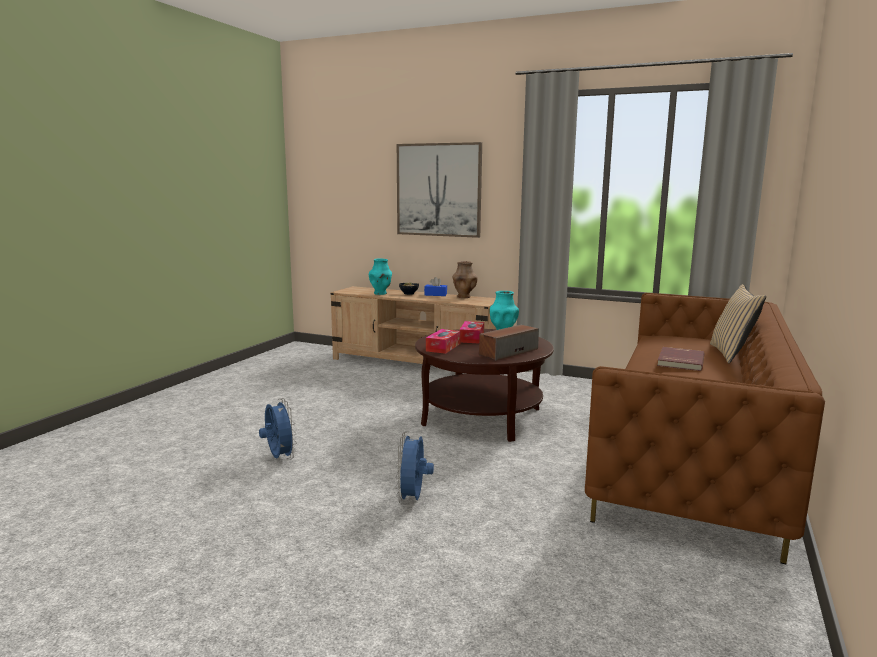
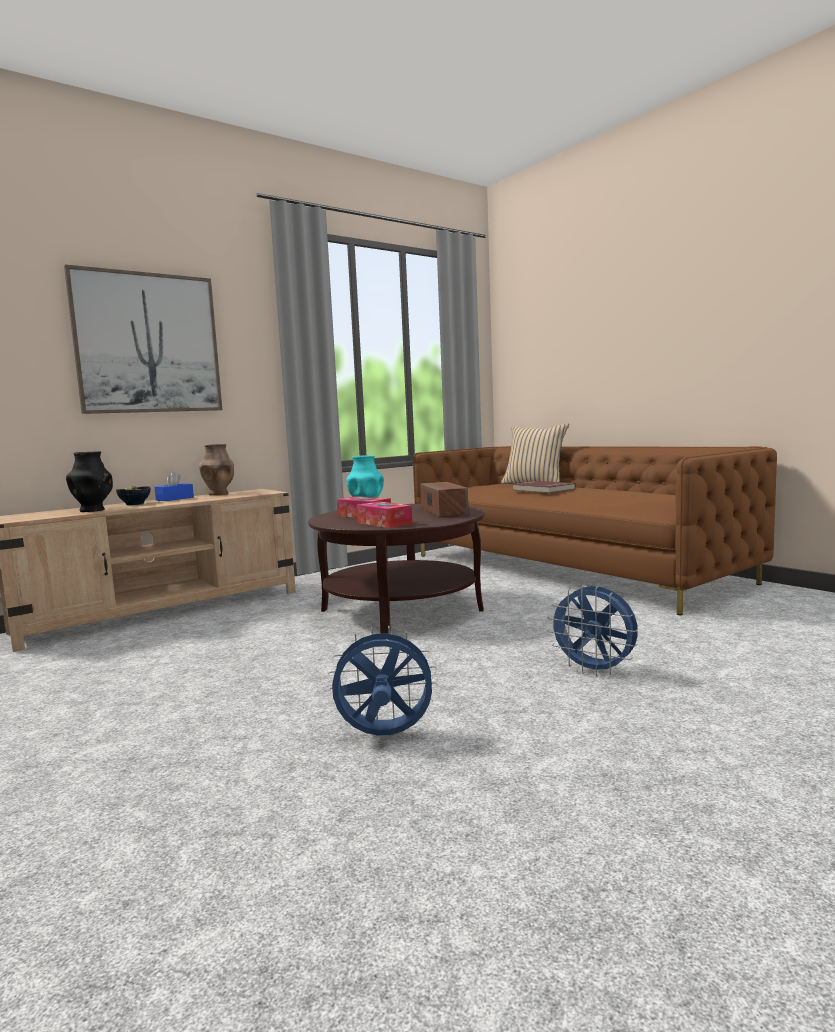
camera: 60 degrees left, 5 degrees down
turquoise vase [369,258,392,295] -> black vase [66,451,113,512]

